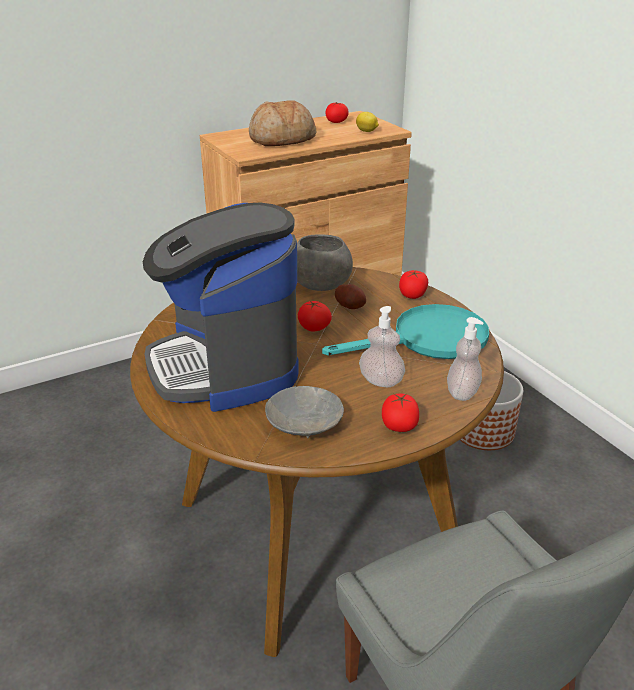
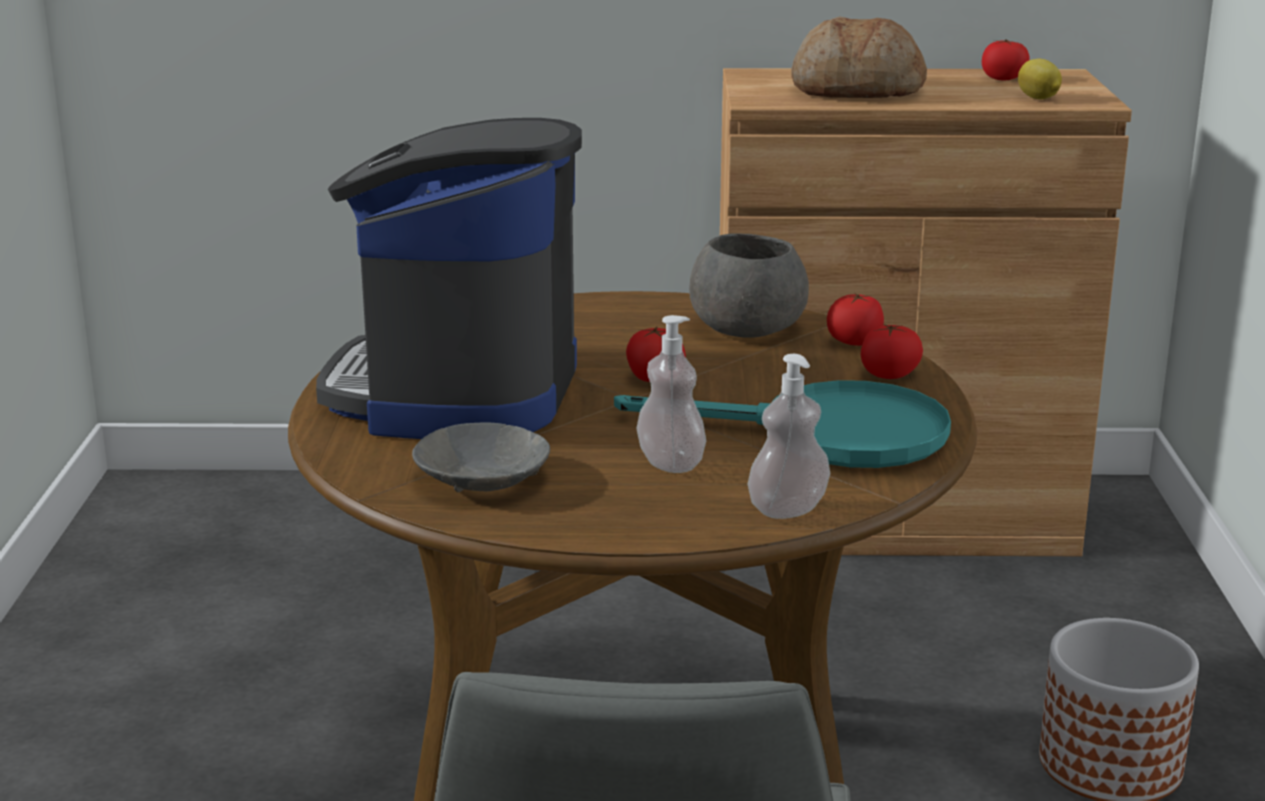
camera: 30 degrees right, 10 degrees down
potato [335,284,366,309] -> none
tomato [382,393,419,432] -> tomato moved to [827,293,884,346]

